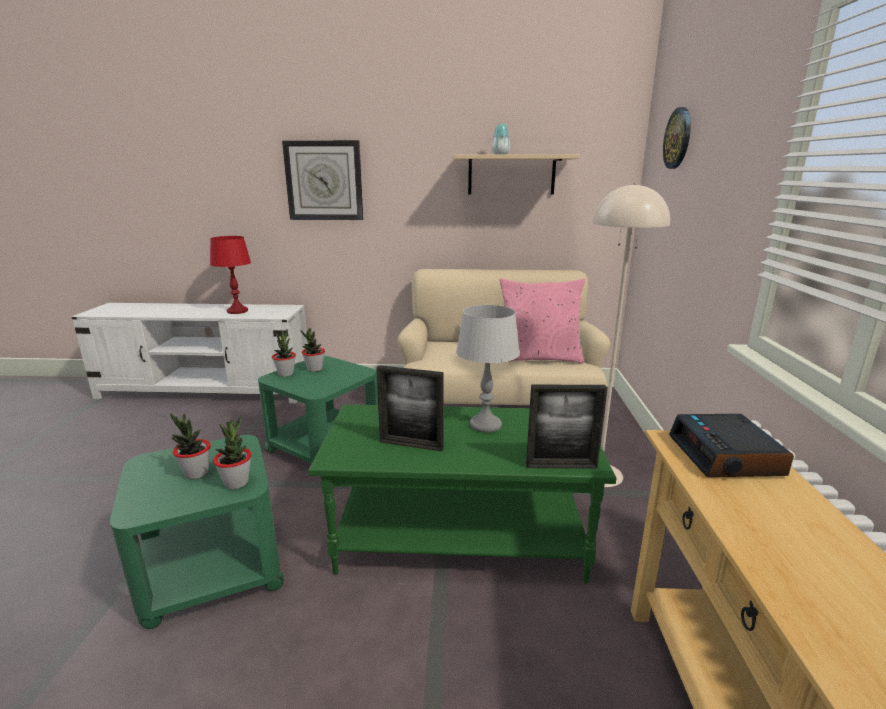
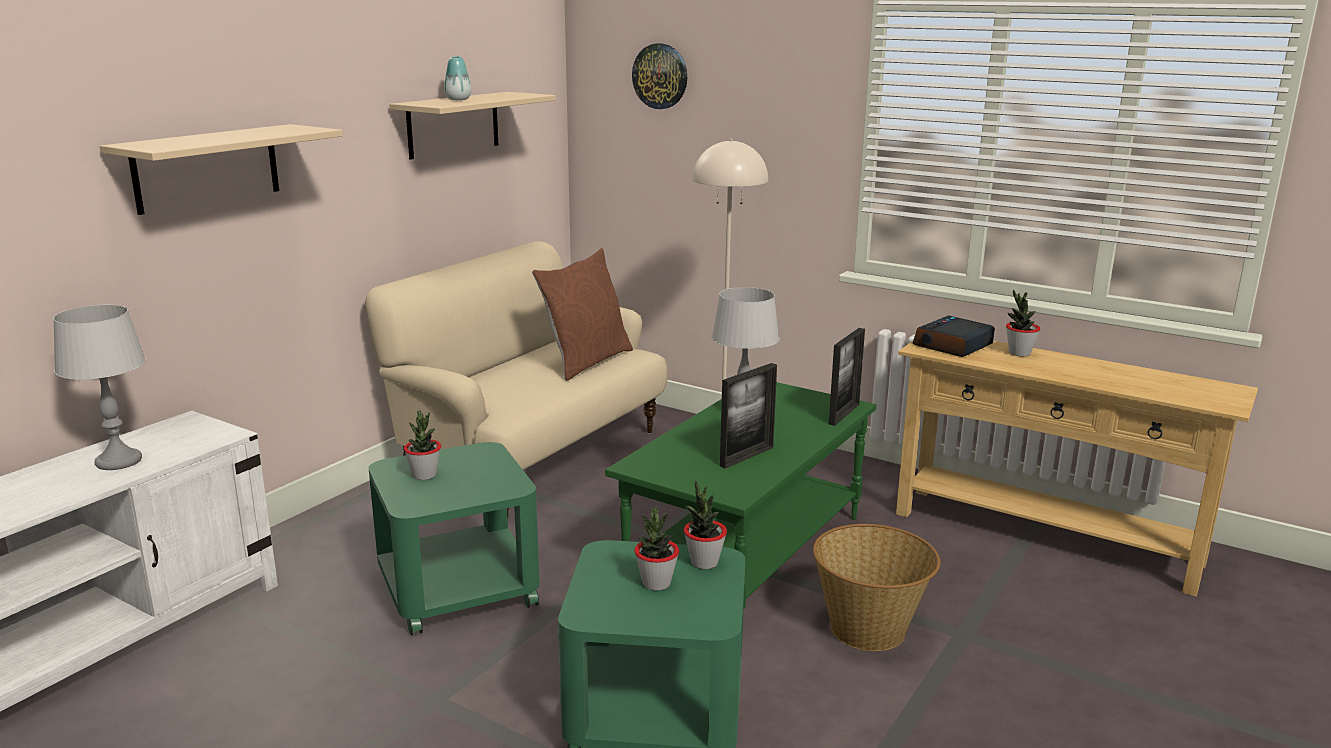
camera: 60 degrees left, 0 degrees up
red table lamp [210,236,251,314] -> grey table lamp [53,305,146,470]
potted plant [272,329,296,377] -> potted plant moved to [1006,290,1040,357]
wall clock [282,140,363,220] -> beige shelf [100,124,343,215]
pink pillow [499,278,585,364] -> brown pillow [532,248,633,381]
alarm clock [669,414,794,477] -> alarm clock turned 105 degrees clockwise [913,315,995,357]
none -> basket [813,524,940,651]

